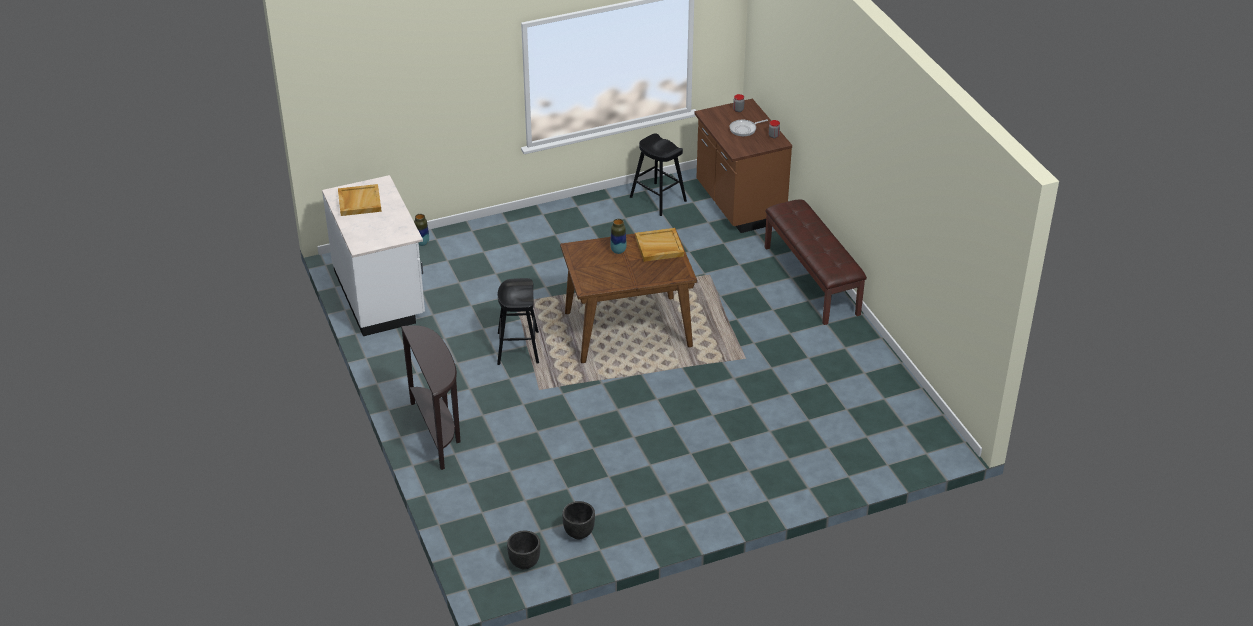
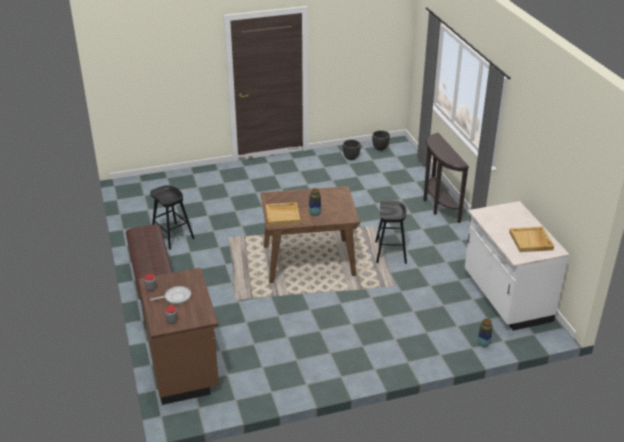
camera: 175 degrees left, 5 degrees down
black stool [630,133,687,216] -> black stool moved to [150,185,195,249]

